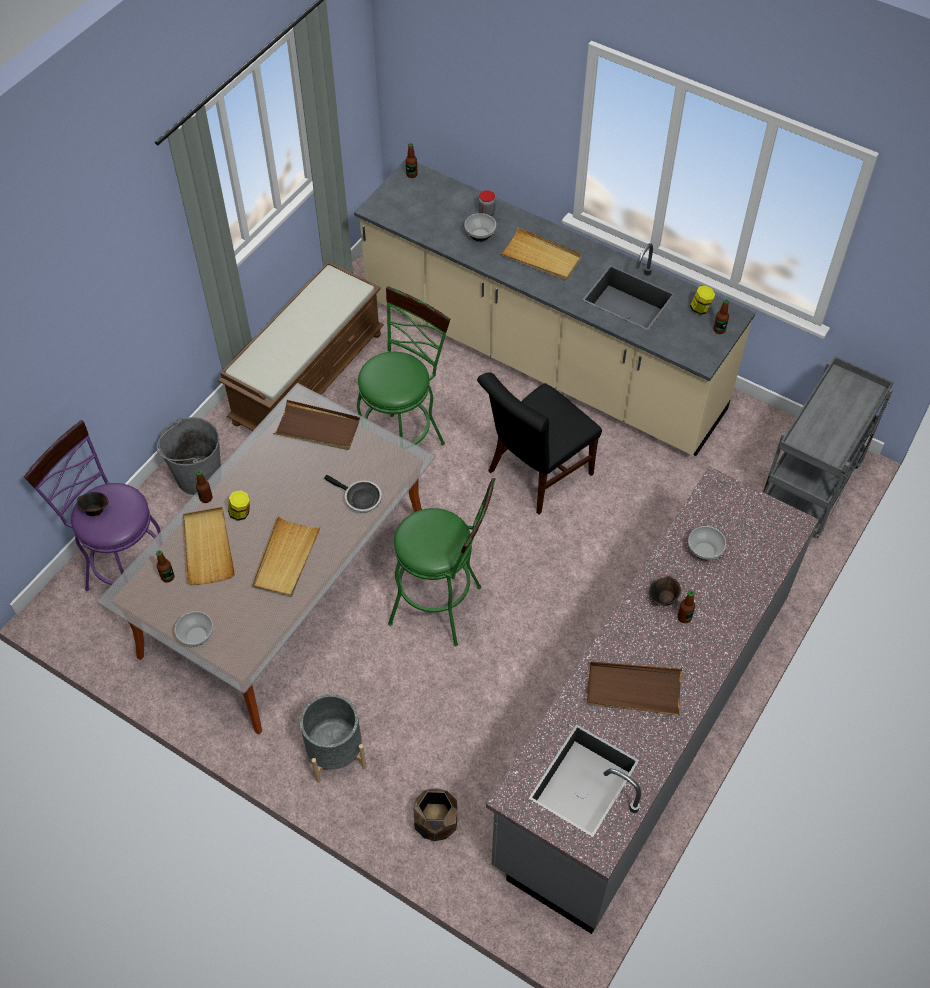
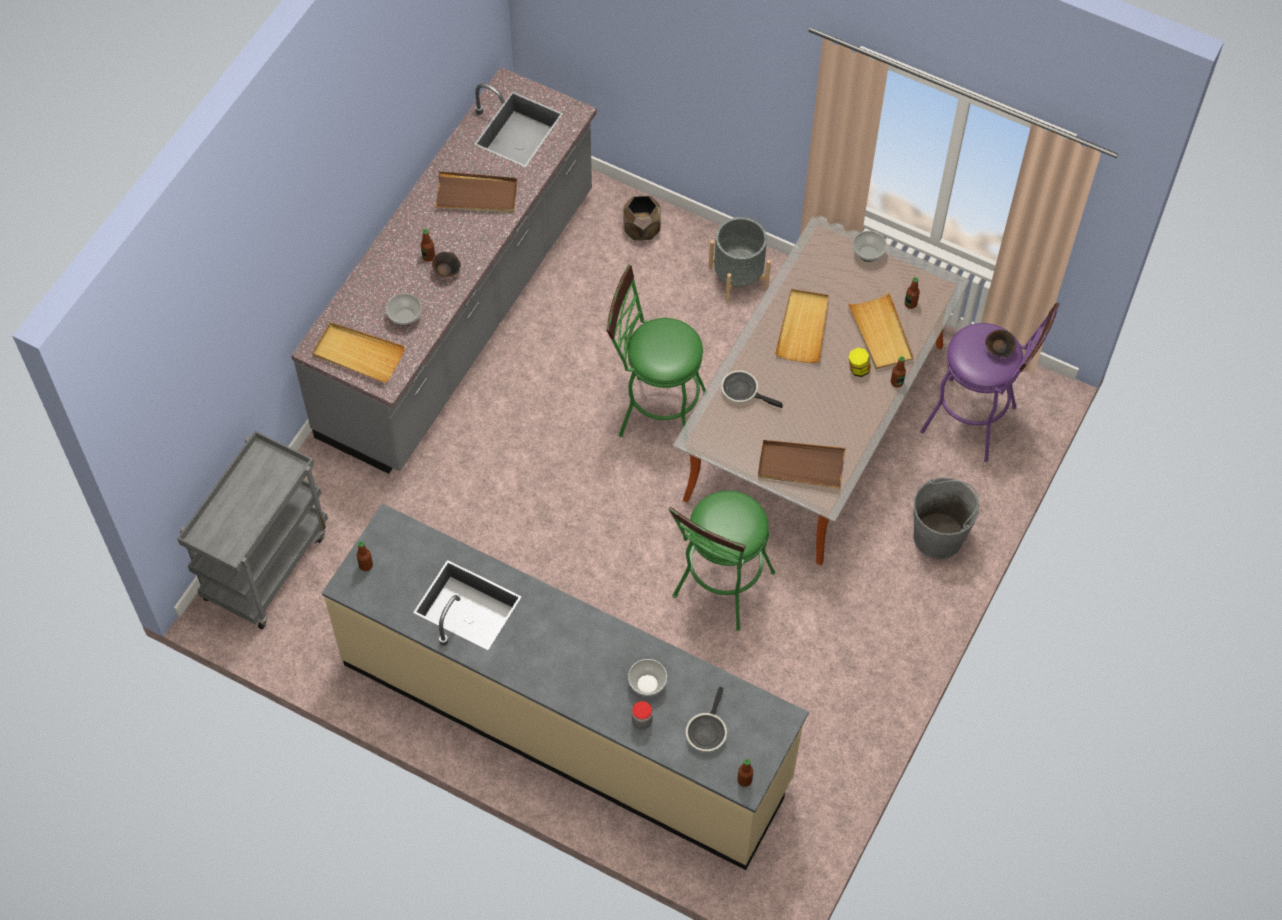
camera: 175 degrees right, 5 degrees up
brown bench [218,261,384,431] -> none
black chair [477,372,602,515] -> none
beige tray [499,227,582,281] -> beige tray moved to [312,322,405,383]
jar [690,286,716,315] -> none
none -> frying pan [686,687,727,752]

